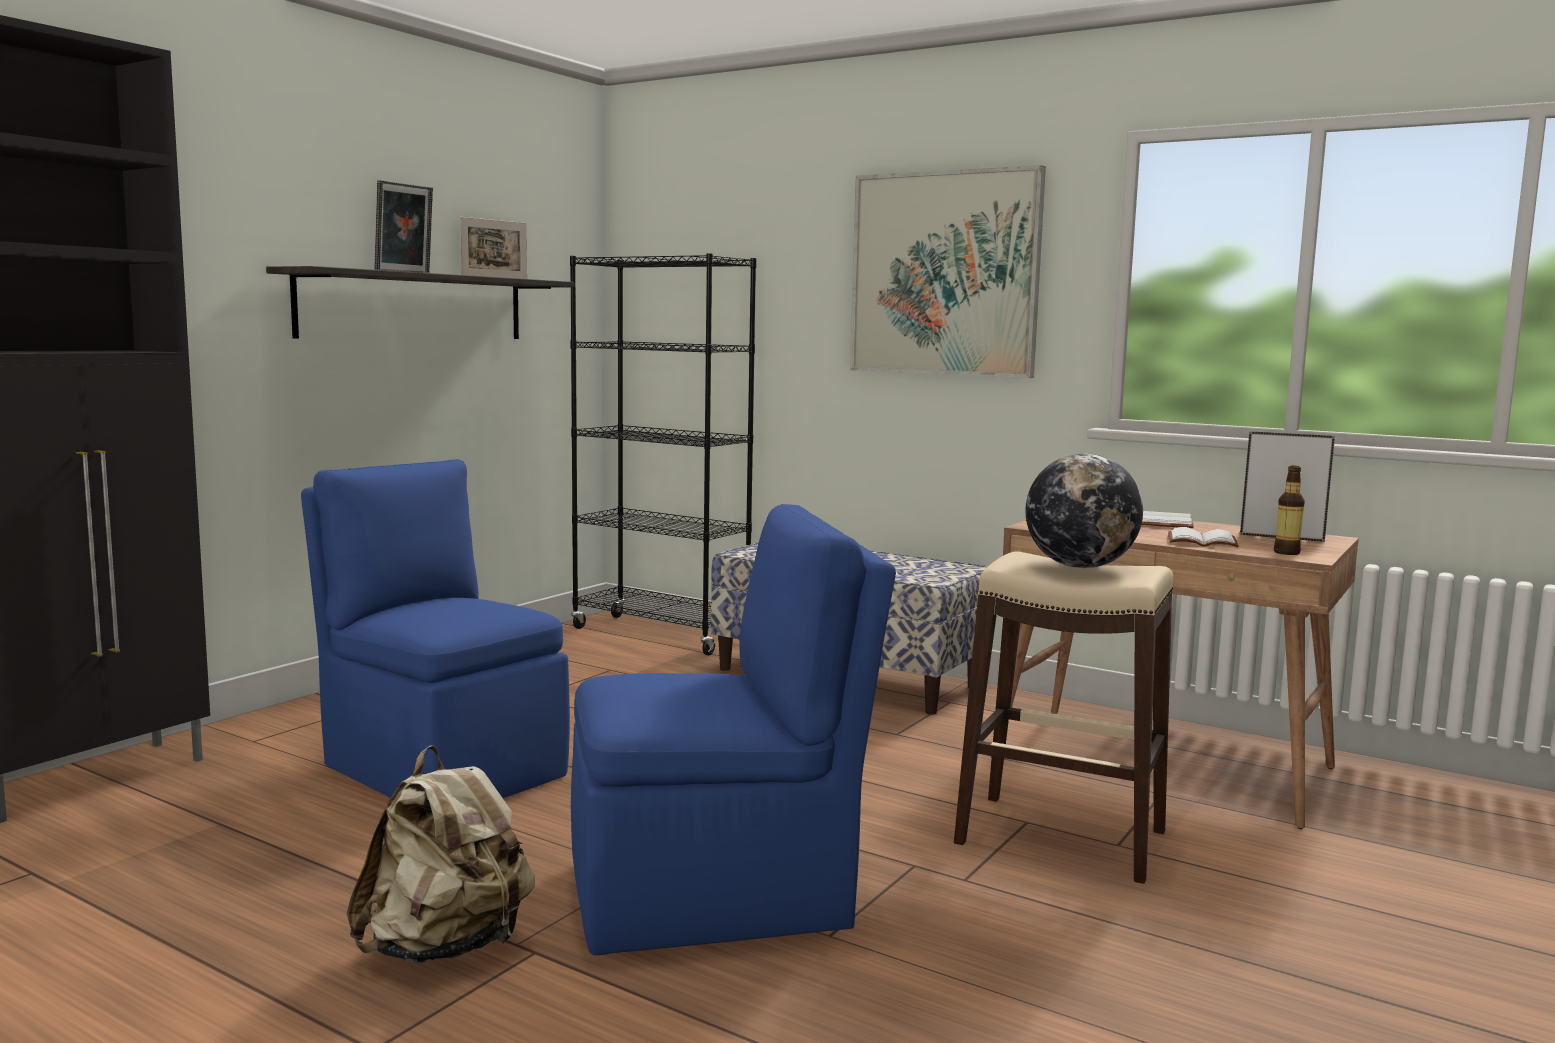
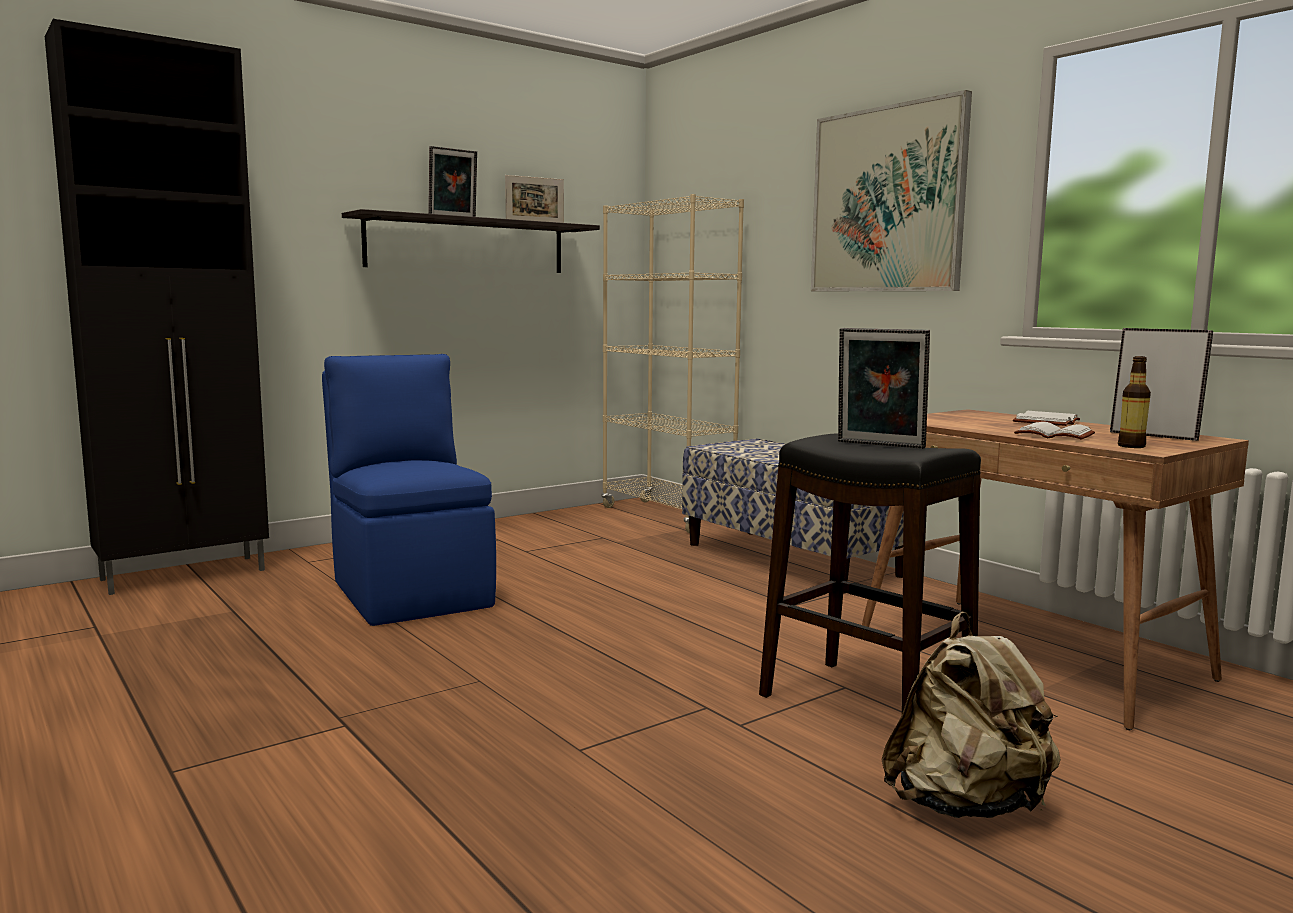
camera: 20 degrees right, 0 degrees up
beige backpack [347,746,535,963] -> beige backpack moved to [881,612,1061,818]
black bookcase [570,253,757,656] -> beige bookcase [601,194,744,534]
blue chair [571,504,896,955] -> none
beige stool [954,551,1173,884] -> black stool [759,433,981,713]
globe [1025,453,1143,568] -> picture frame [838,328,930,449]

